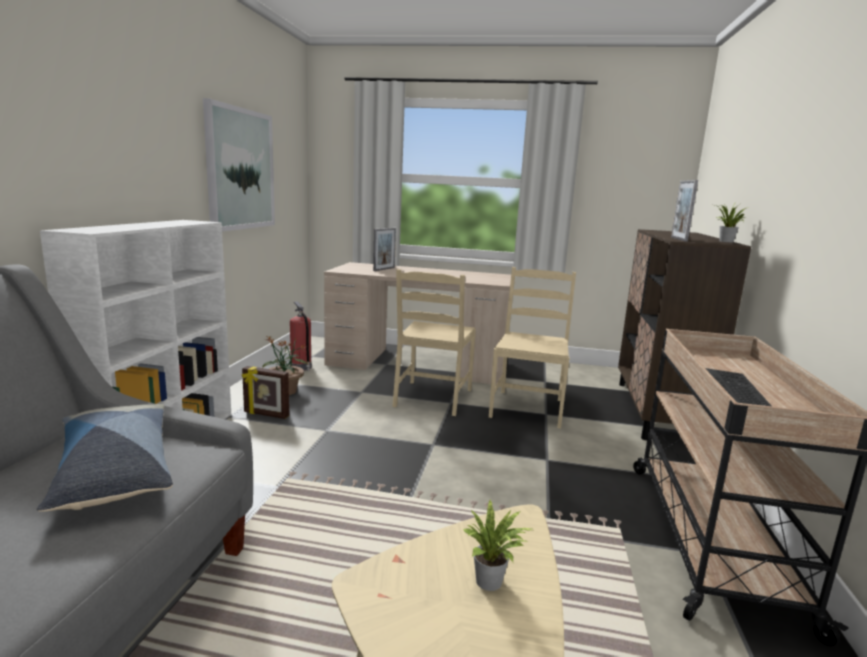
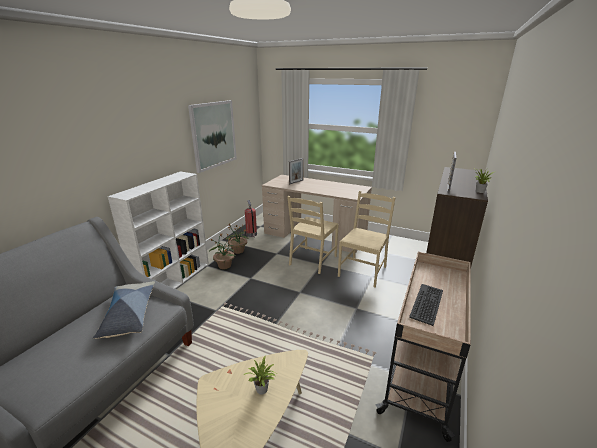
camera: 15 degrees right, 10 degrees up
picture frame [242,366,289,419] -> potted plant [210,233,235,269]

